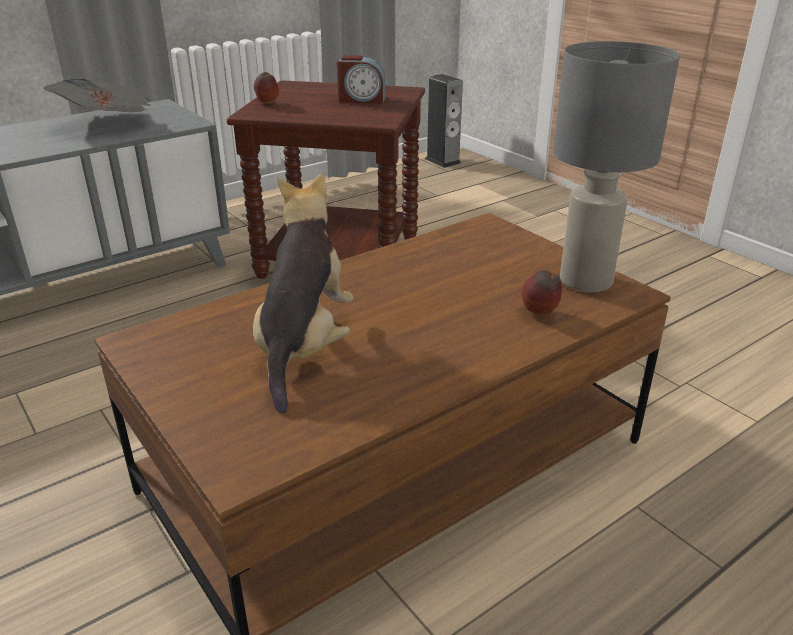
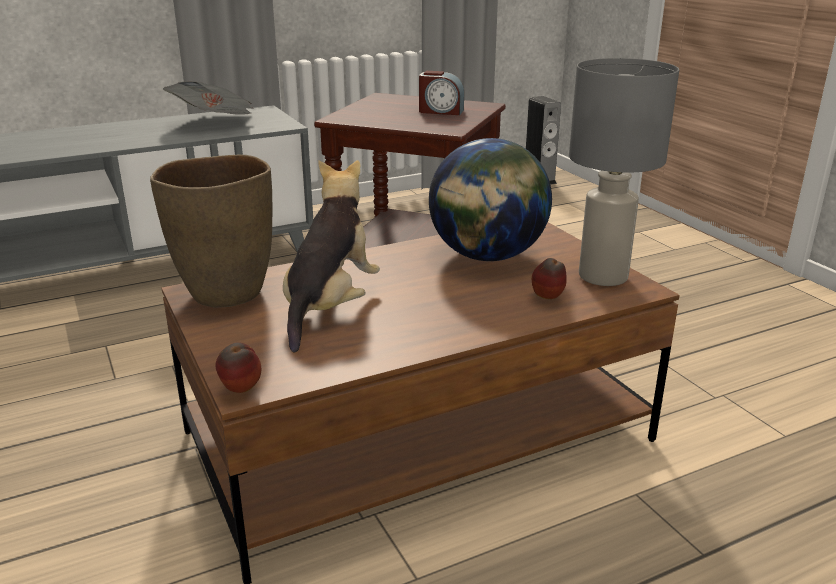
camera: 10 degrees right, 5 degrees down
apple [254,72,279,104] -> apple moved to [216,342,261,393]
none -> brown vase [150,155,273,307]
none -> globe [429,138,552,261]

